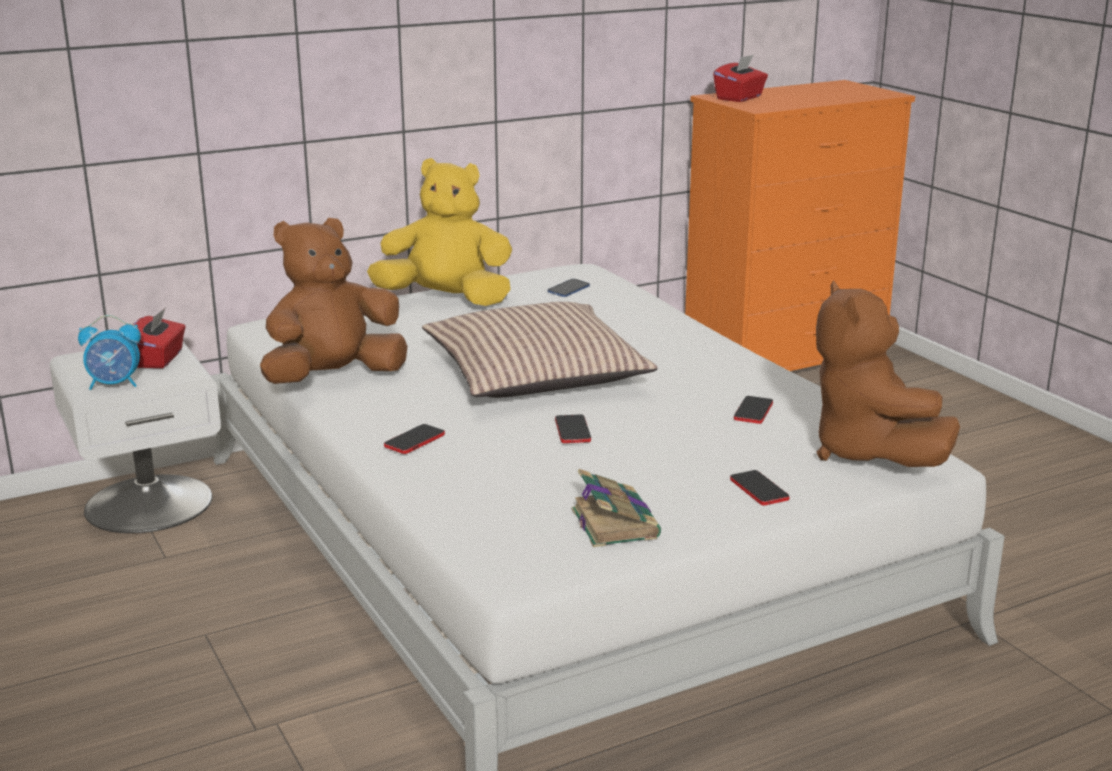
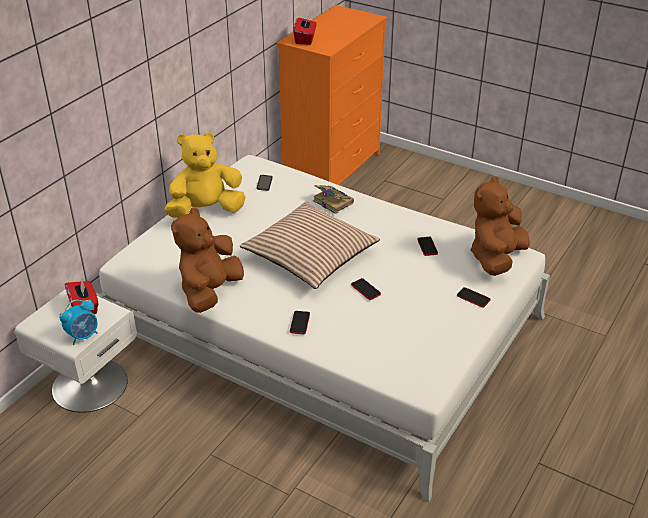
camera: 30 degrees left, 15 degrees up
book [572,469,661,547] -> book moved to [313,185,354,214]
brown plush toy [816,280,960,467] -> brown plush toy turned 75 degrees clockwise [471,176,530,276]

